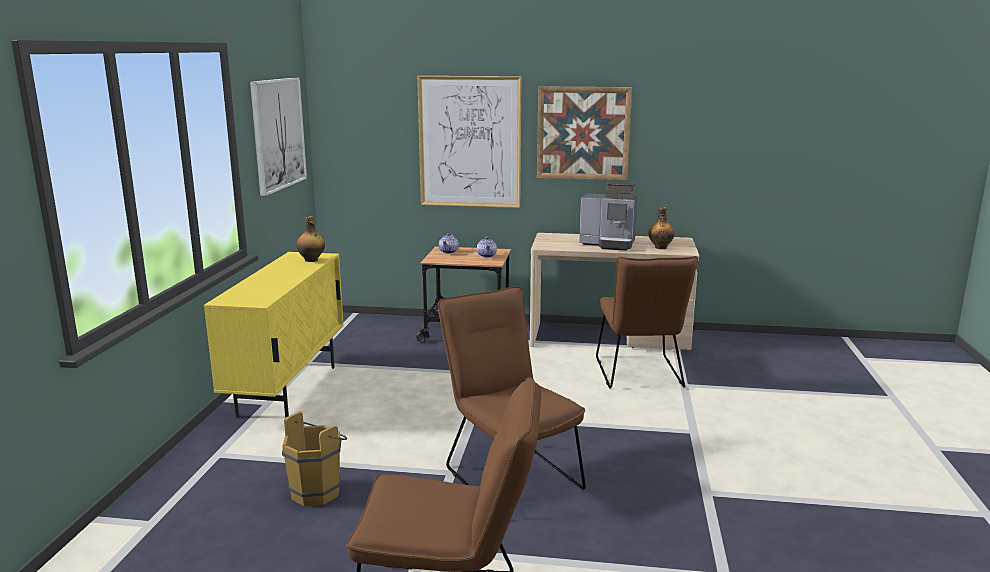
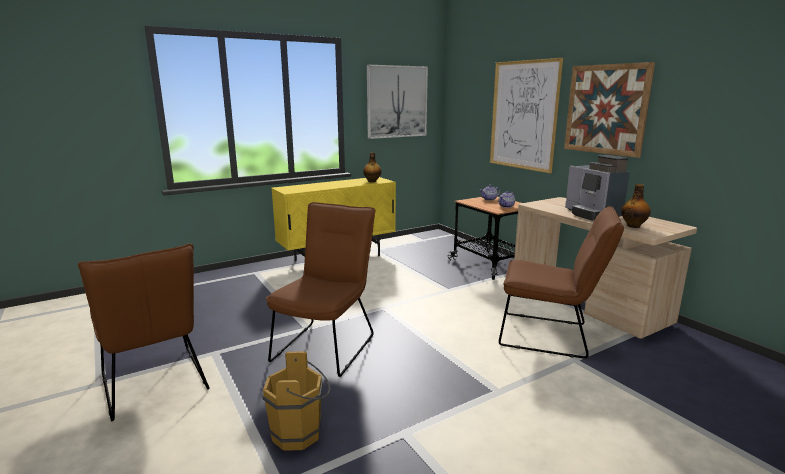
camera: 50 degrees right, 0 degrees up
brown bucket [282,411,347,506] -> brown bucket moved to [262,351,330,451]
brown chair [596,256,698,389] -> brown chair turned 120 degrees counterclockwise [499,206,624,358]

